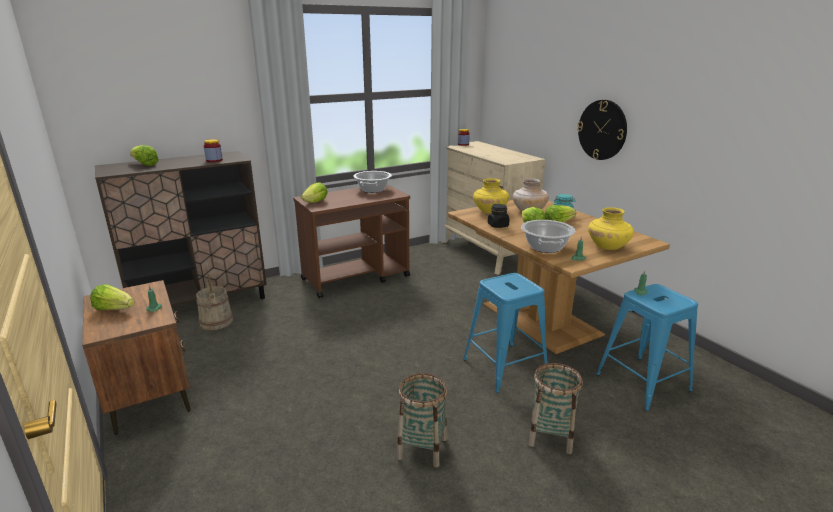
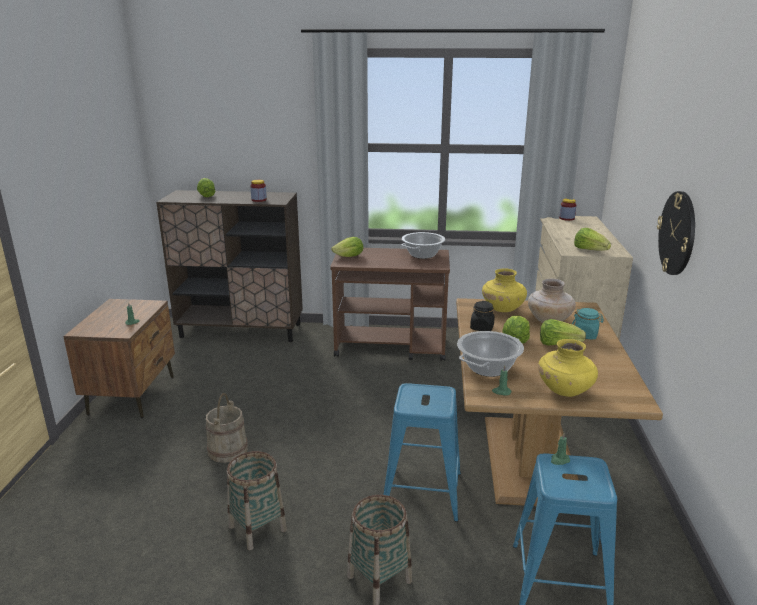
camera: 35 degrees right, 0 degrees up
lettuce [90,284,135,310] -> lettuce moved to [574,228,611,251]
beige bucket [196,275,233,330] -> beige bucket moved to [206,393,248,463]

